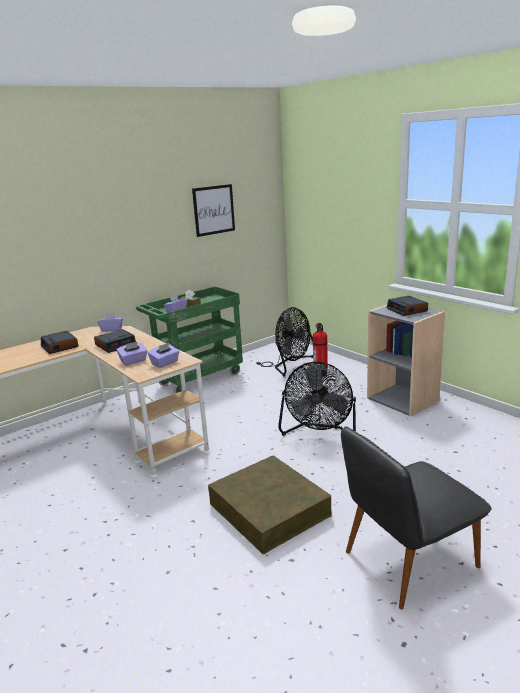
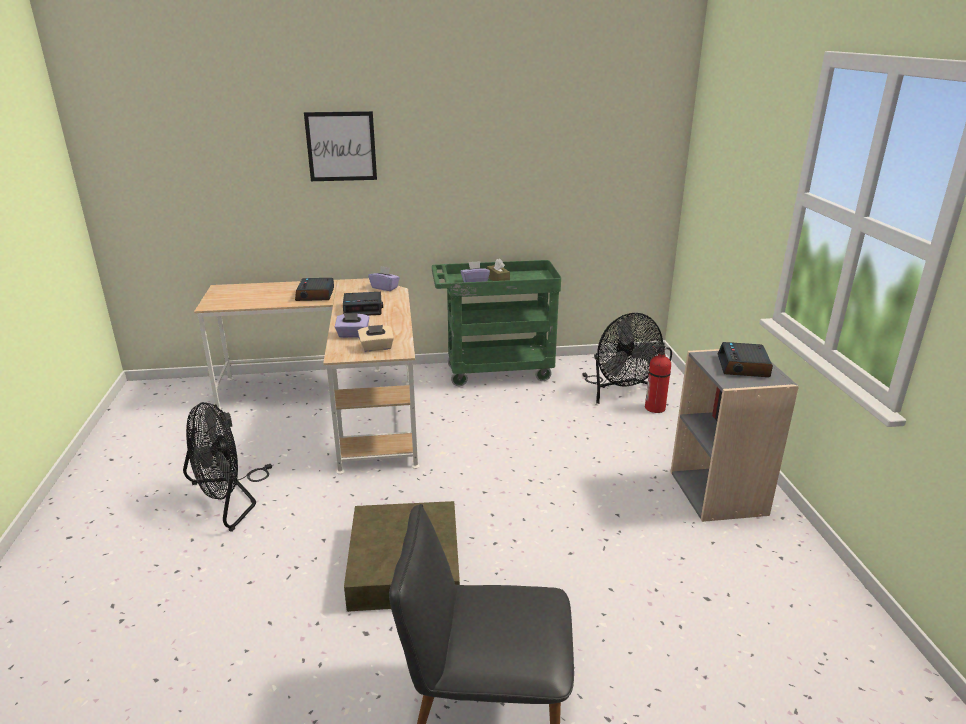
camera: 30 degrees right, 5 degrees up
purple tissue box [148,343,179,368] -> beige tissue box [358,325,394,352]
picture [192,184,235,237] -> picture moved to [304,111,377,181]
black fan [278,362,356,436] -> black fan moved to [183,402,274,532]

